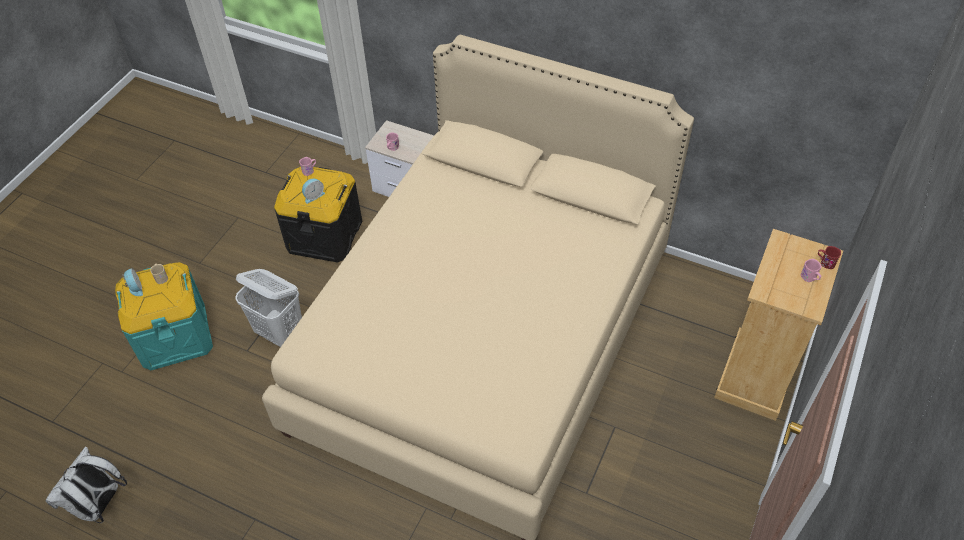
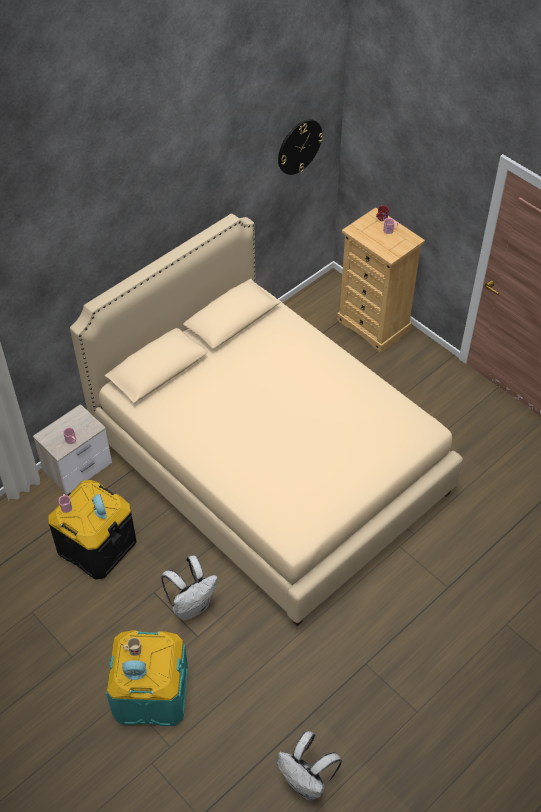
camera: 70 degrees left, 0 degrees up
white laundry basket [236,269,302,347] -> white backpack [161,555,218,620]
none -> wall clock [278,119,323,175]

